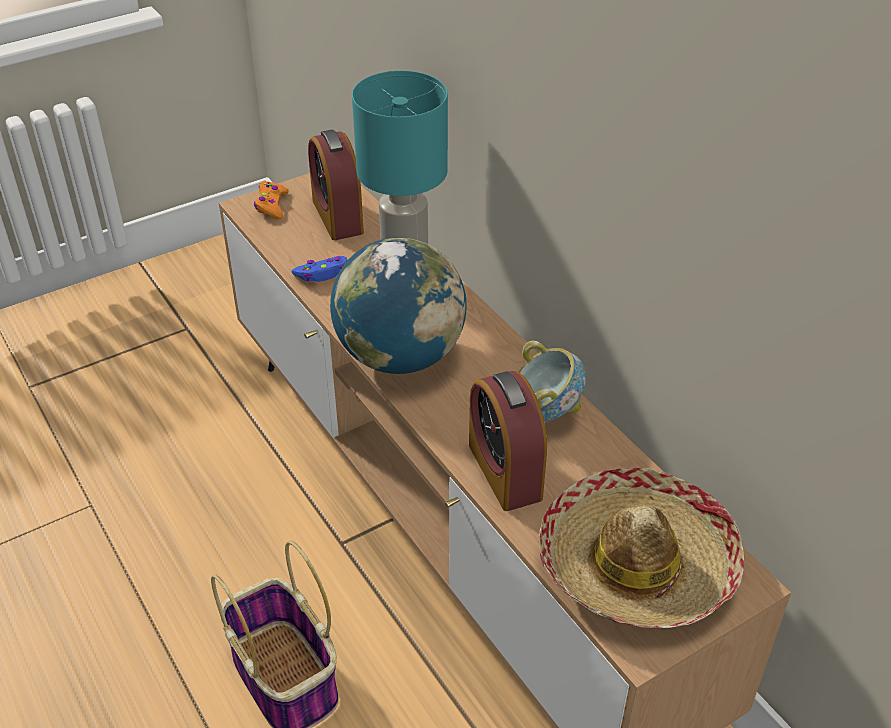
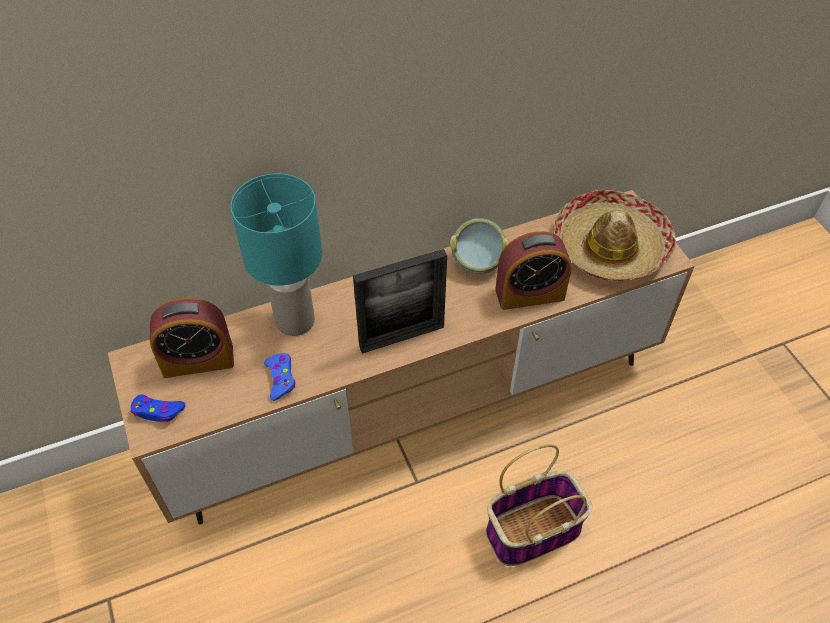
camera: 80 degrees left, 10 degrees up
orange game controller [254,181,289,219] -> blue game controller [130,395,185,422]
globe [330,238,467,374] -> picture frame [353,249,447,354]

